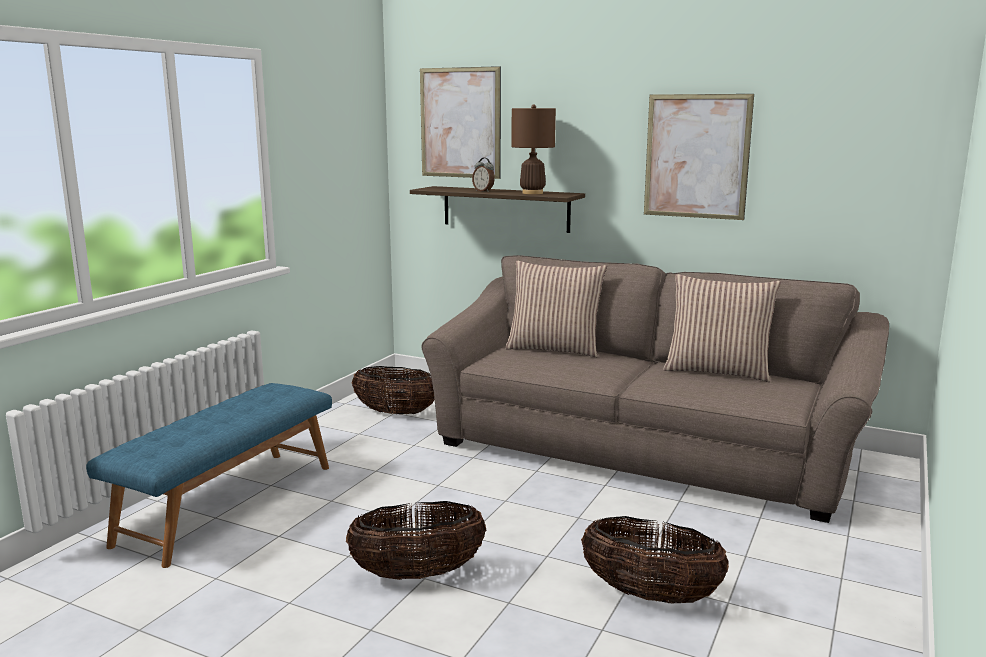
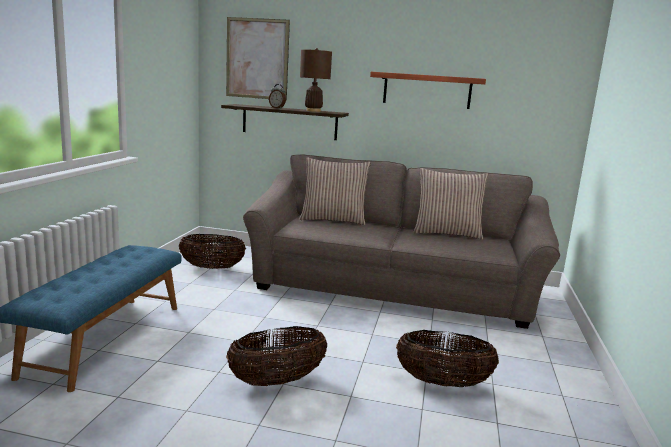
camera: 15 degrees left, 0 degrees up
picture [644,94,754,220] -> shelf [370,72,486,109]

